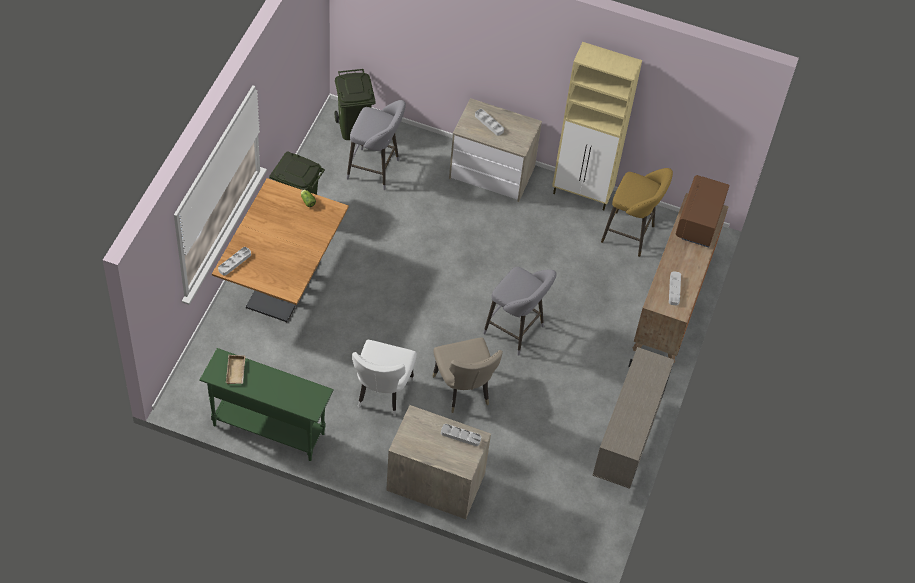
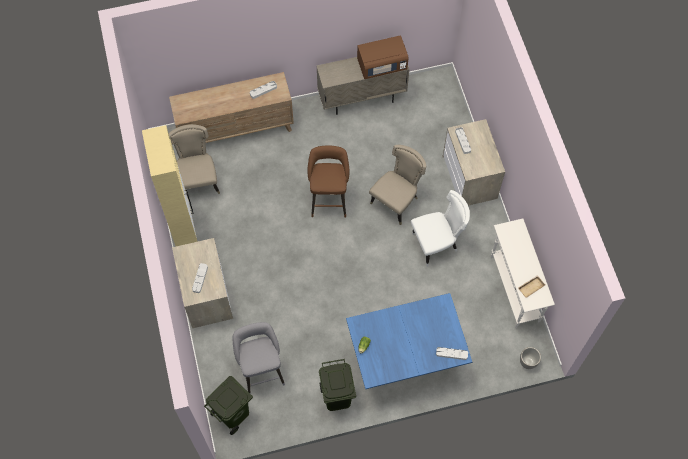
camera: 120 degrees left, 10 degrees up
green console table [199,348,334,461] -> white console table [491,218,555,328]
brown dining table [212,178,349,322] -> blue dining table [346,293,472,389]
grey stool [483,266,557,356] -> brown stool [308,145,349,218]
yellow stool [601,168,673,257] -> beige chair [169,124,220,194]
brown microwave [675,175,729,248] -> brown microwave moved to [357,35,408,79]
none -> planter [520,347,541,369]

